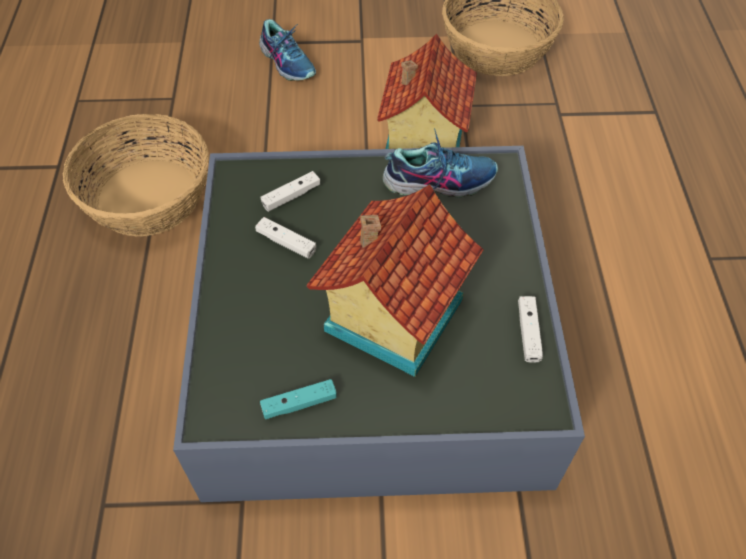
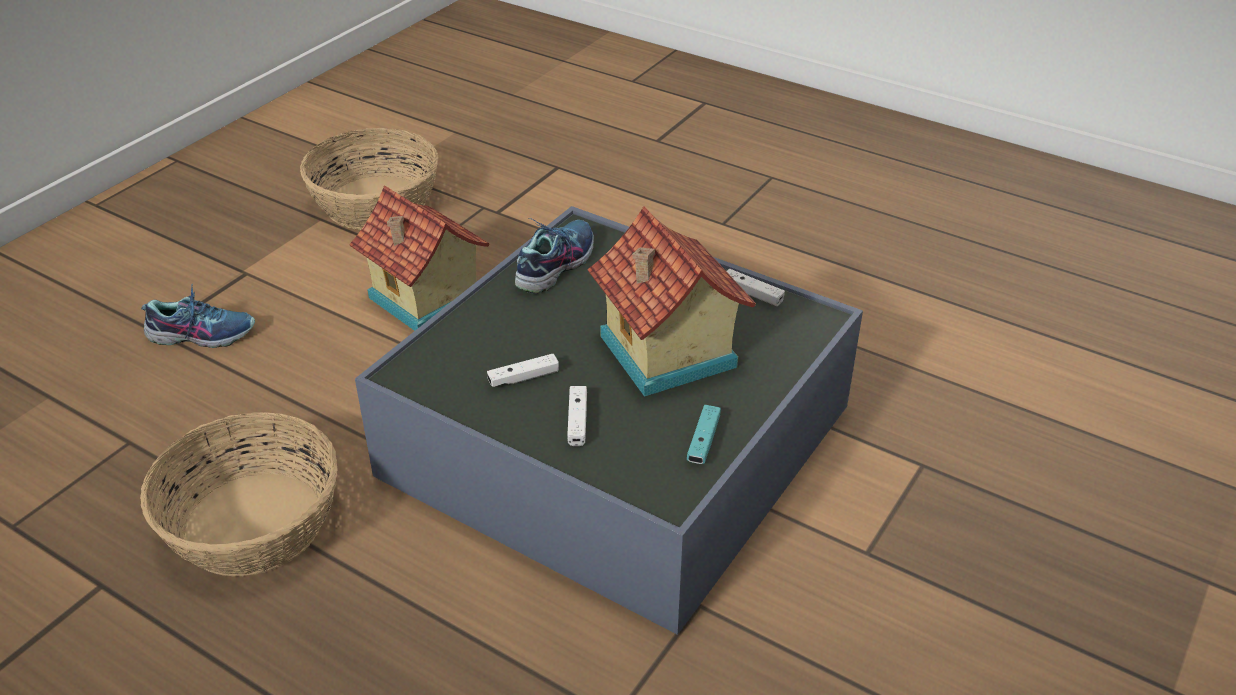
camera: 55 degrees left, 15 degrees down
white game controller [261,171,320,212] -> white game controller moved to [567,386,587,446]

